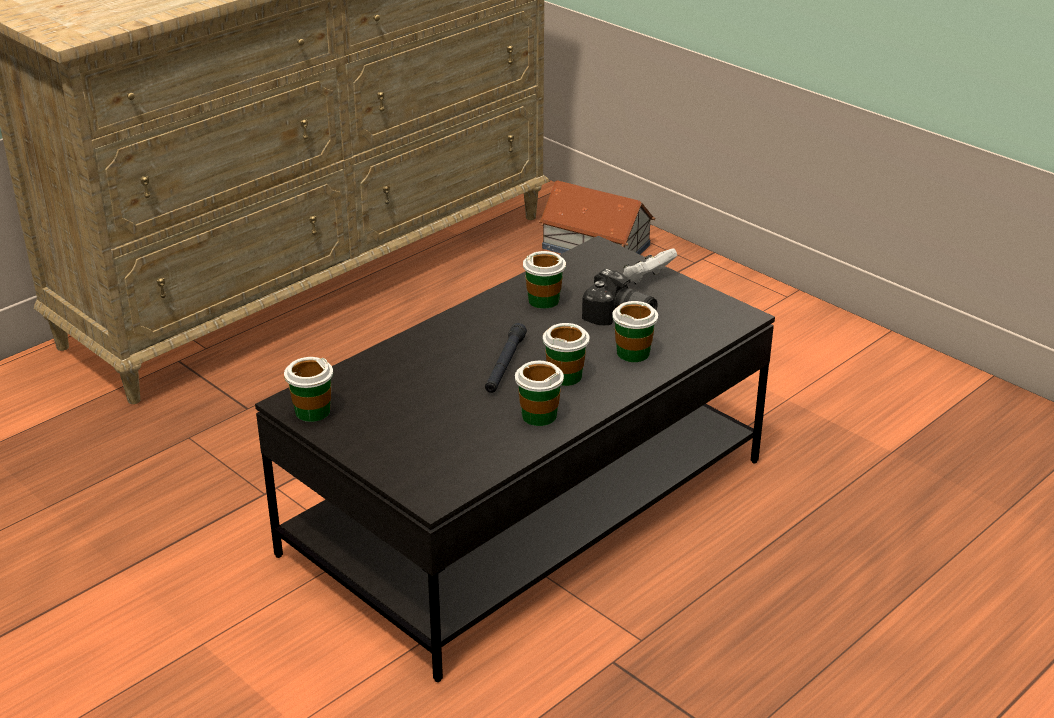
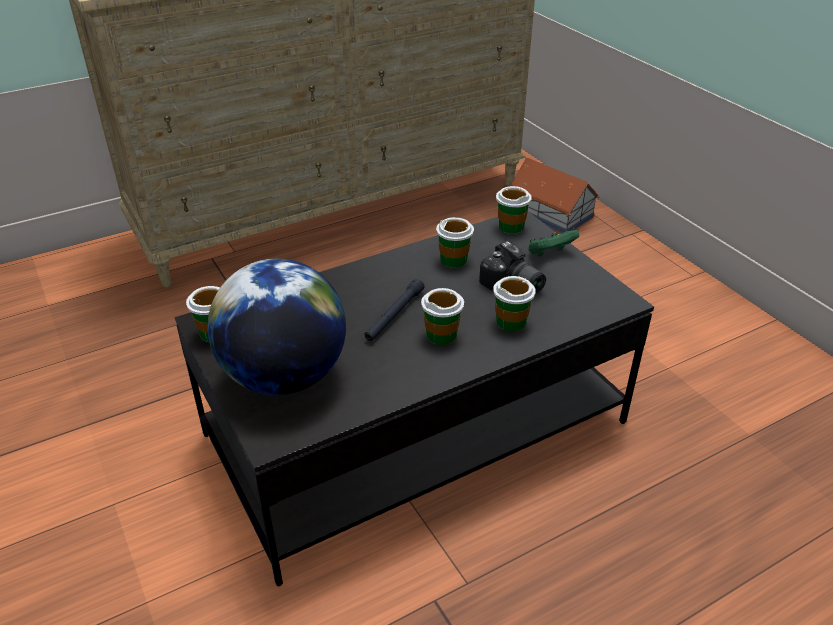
camera: 15 degrees right, 5 degrees up
cup [515,361,564,426] -> cup moved to [496,186,532,234]
white game controller [623,248,677,284] -> green game controller [528,230,579,256]
none -> globe [207,259,346,395]

